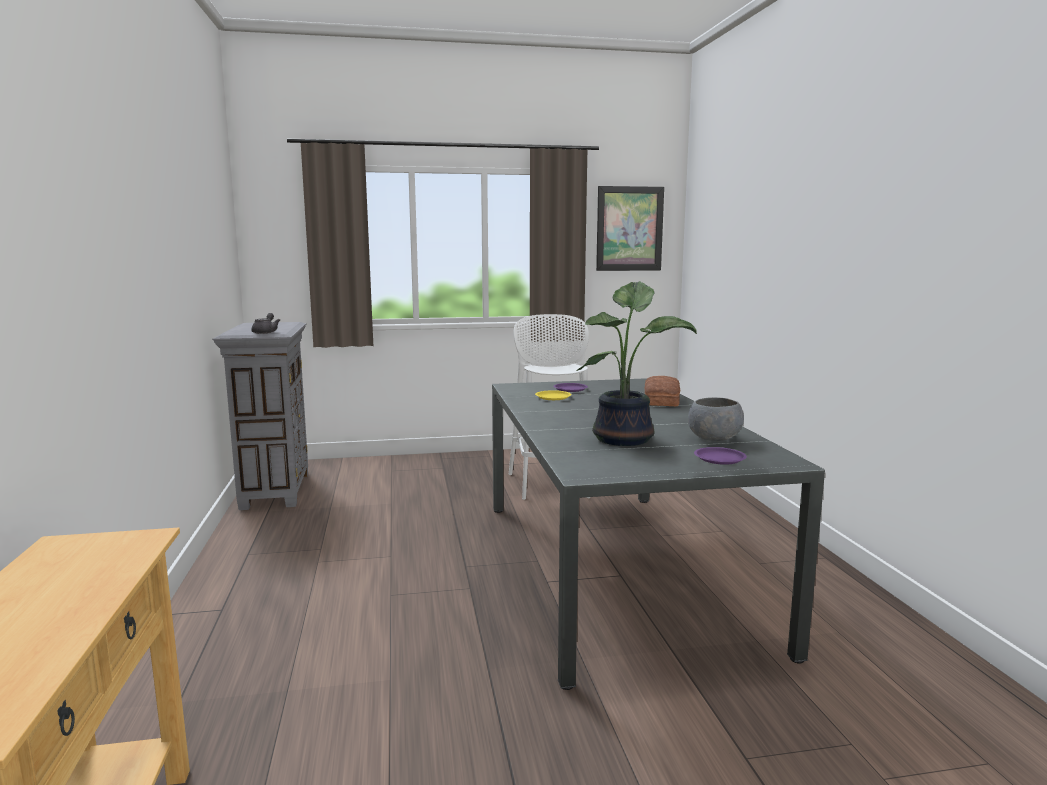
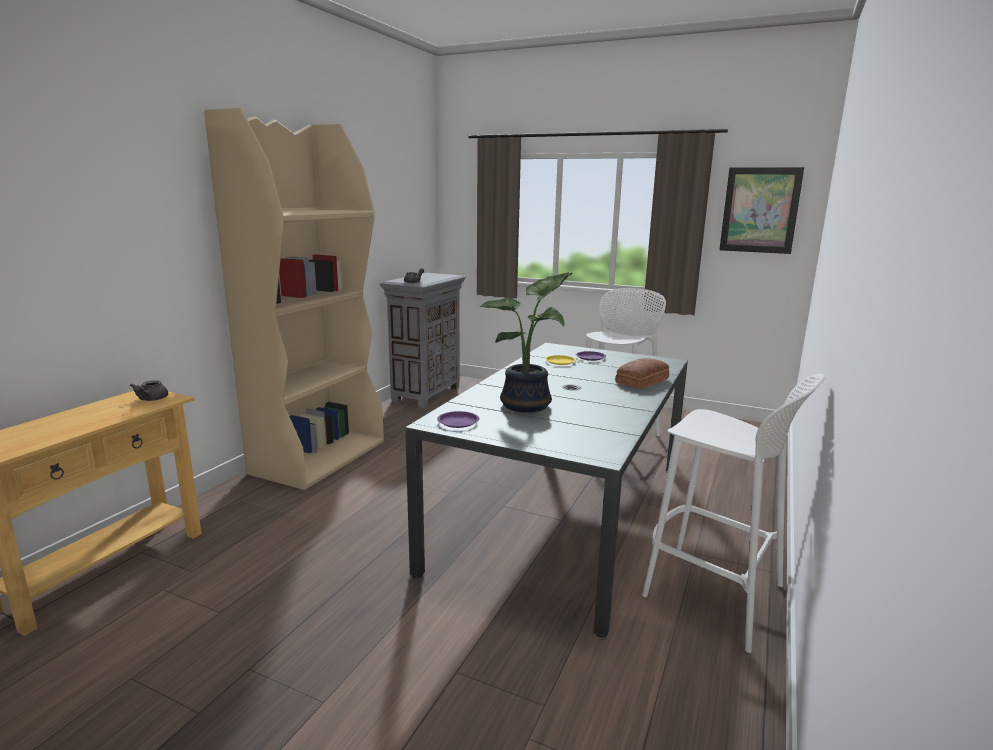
camera: 35 degrees right, 5 degrees up
grey bowl [688,397,744,441] -> none
purple plate [694,447,747,465] -> purple plate moved to [437,411,479,428]
none -> grey teapot [130,380,168,401]
none -> beige bookcase [204,108,384,490]
none -> white stool [642,374,825,653]

